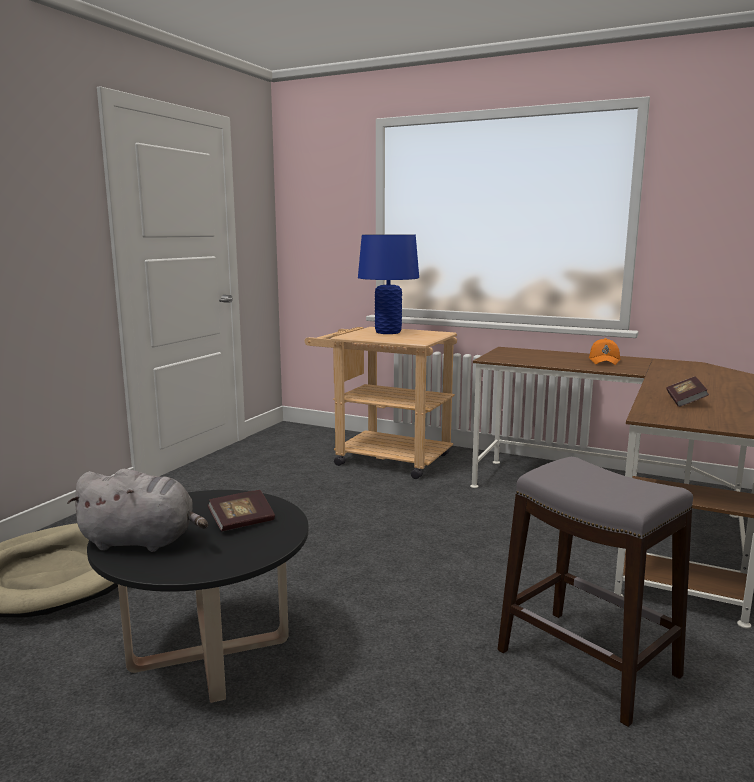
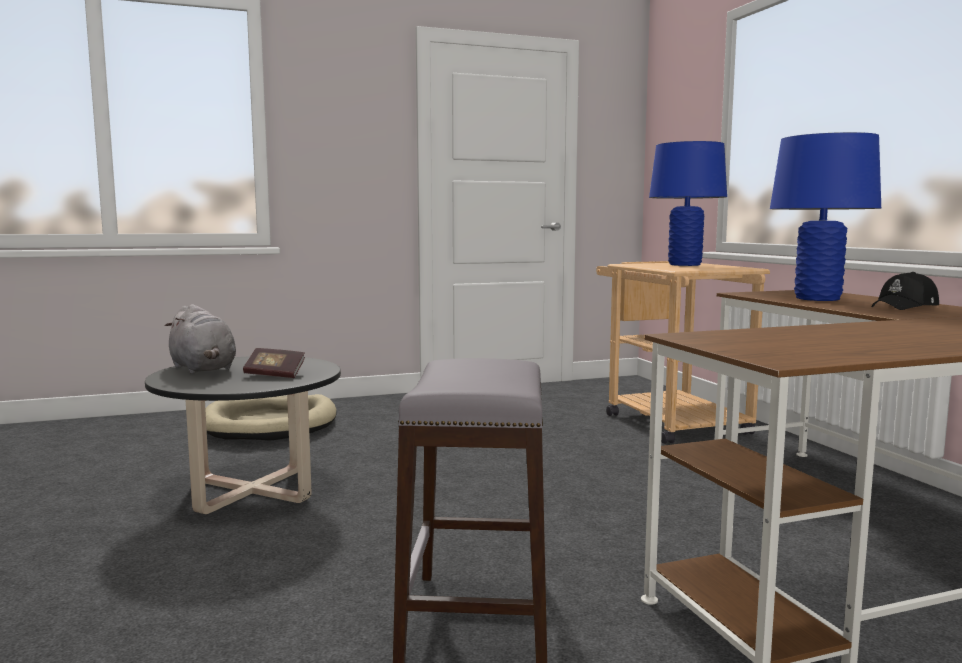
camera: 45 degrees right, 5 degrees down
orange cap [589,338,620,365] -> black cap [872,272,939,310]
book [667,376,709,407] -> none
none -> blue table lamp [770,132,881,301]

